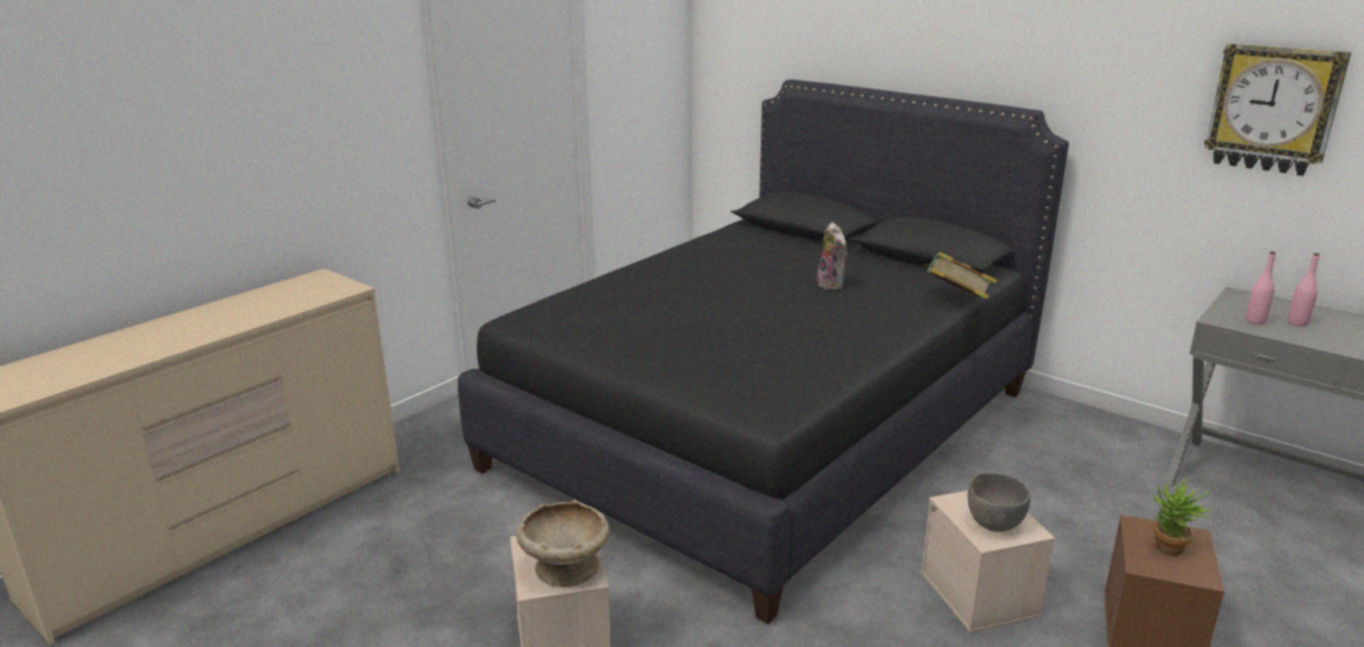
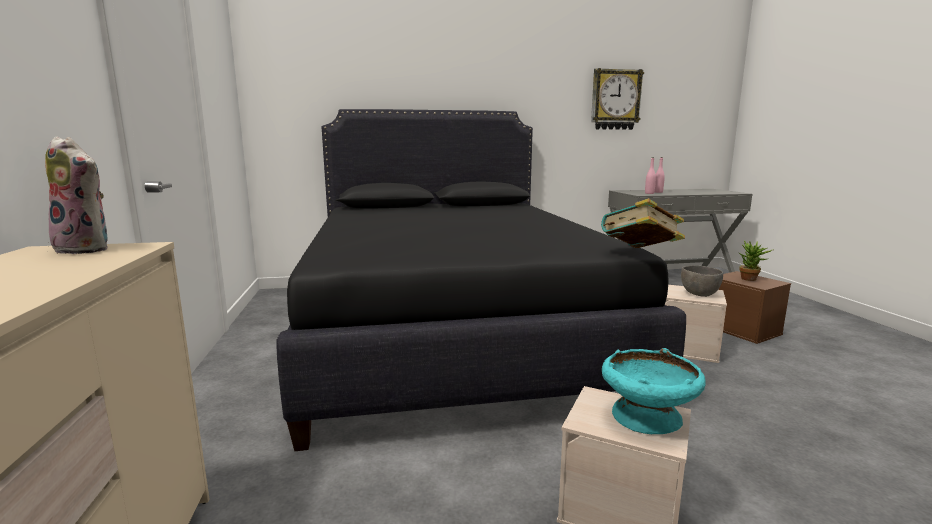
camera: 50 degrees left, 10 degrees down
beige bowl [516,500,610,587] -> turquoise bowl [602,348,705,434]
plush toy [817,222,847,291] -> plush toy moved to [45,136,108,254]
book [923,252,997,299] -> book moved to [601,198,685,248]

